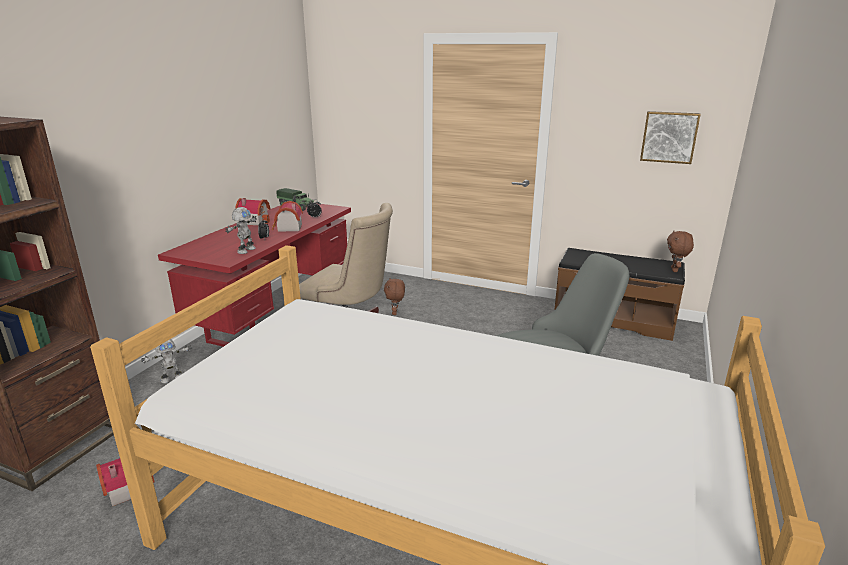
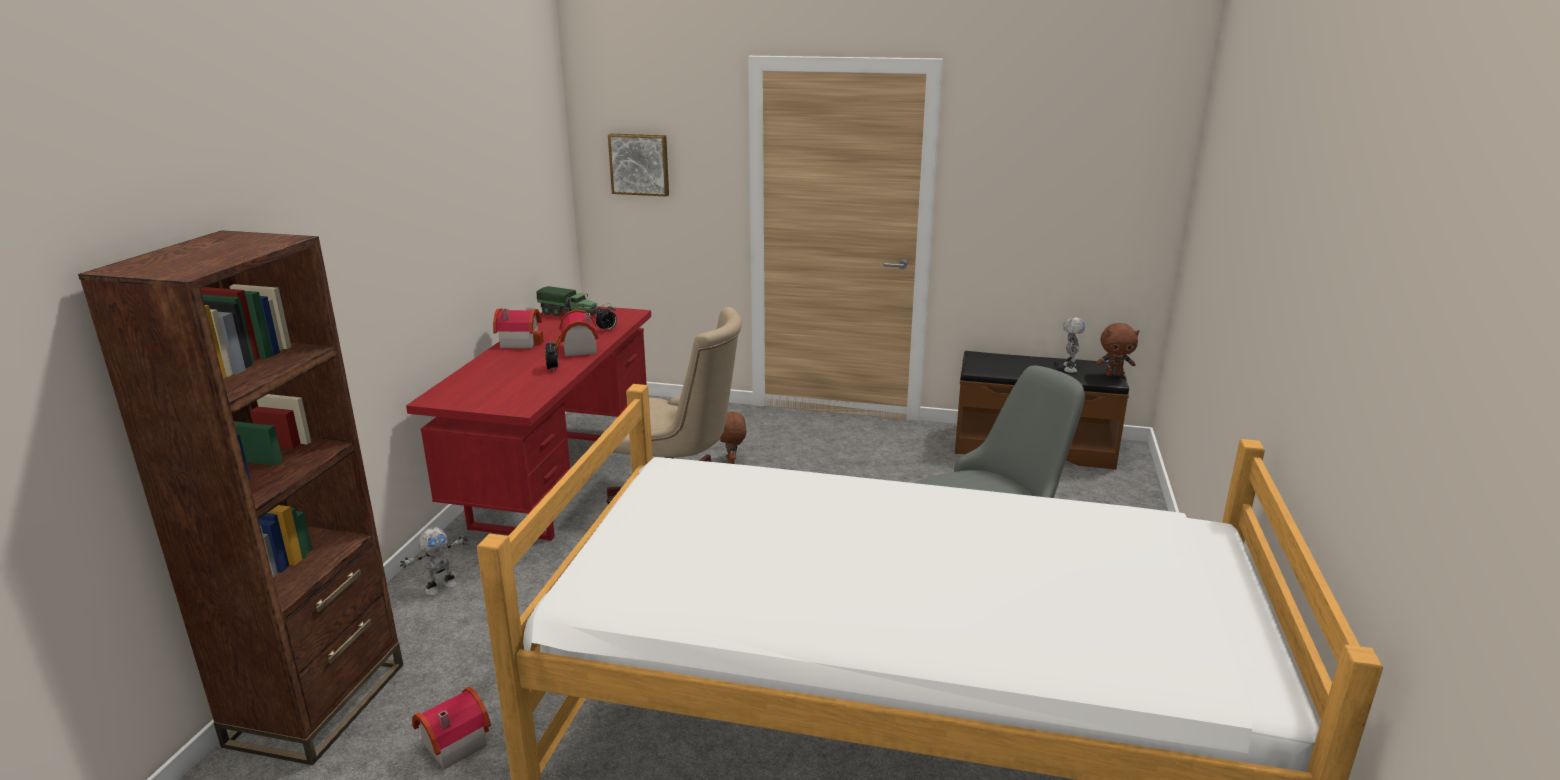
camera: 10 degrees left, 0 degrees up
toy robot [225,207,257,254] -> toy robot moved to [1063,317,1086,373]
picture [640,111,701,164] -> picture moved to [608,134,669,197]
brown plush toy [667,230,694,272] -> brown plush toy turned 90 degrees counterclockwise [1096,323,1140,377]

